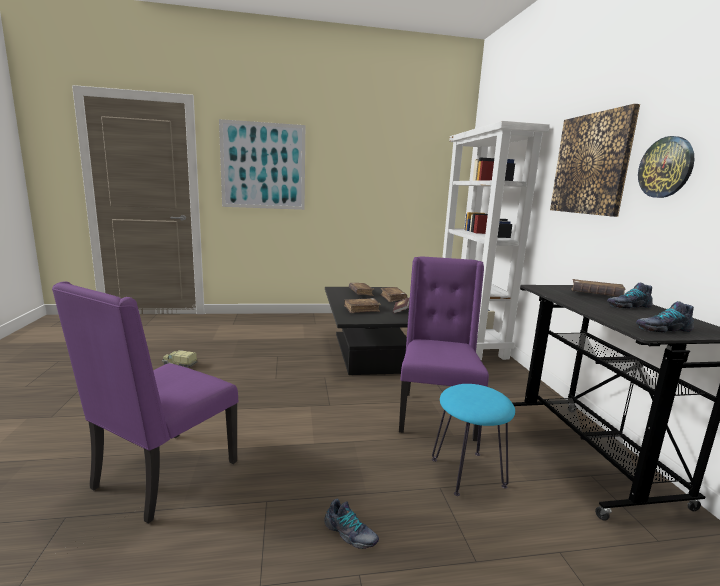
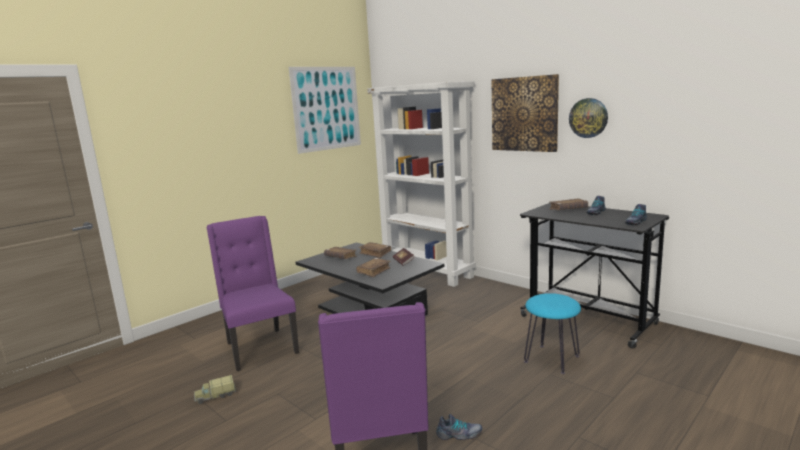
camera: 35 degrees left, 0 degrees up
picture [219,119,305,210] -> picture moved to [289,67,361,154]
shoe [324,499,379,549] -> shoe moved to [436,414,482,440]
purple chair [399,256,489,441] -> purple chair moved to [207,216,299,371]

